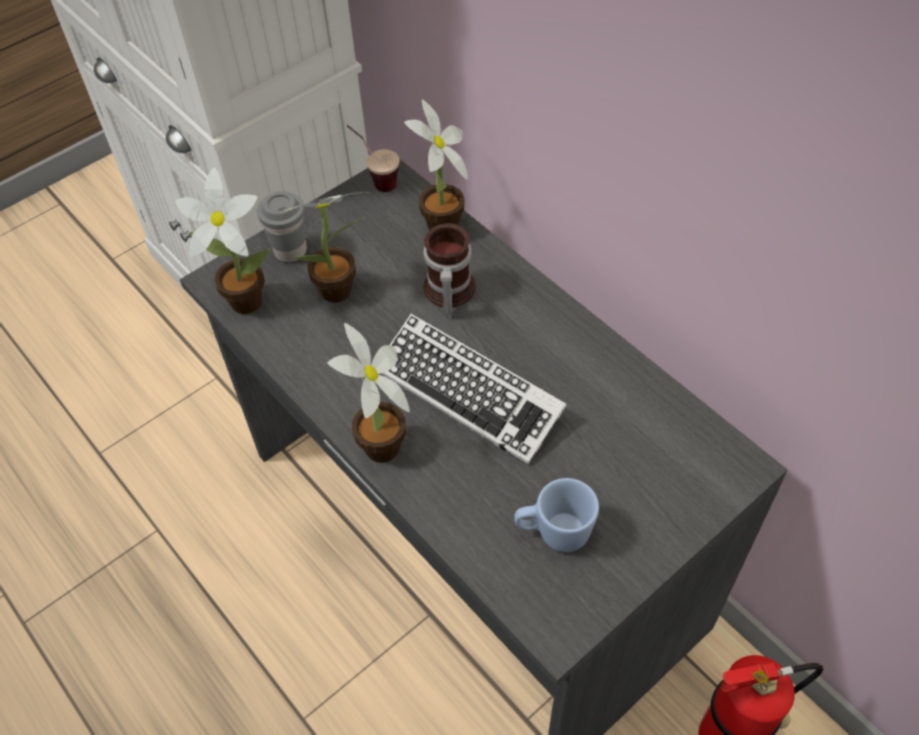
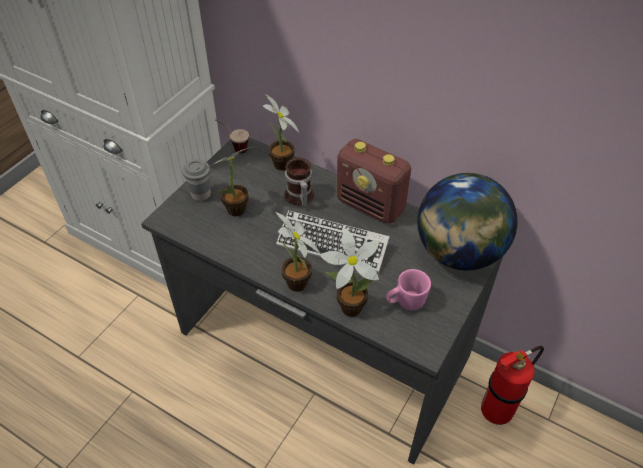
camera: 20 degrees left, 5 degrees down
potted plant [175,167,270,314] -> potted plant moved to [320,228,379,317]
blue mug [514,478,599,552] -> pink mug [386,269,431,311]
none -> radio [336,139,411,224]
none -> globe [417,173,518,271]

